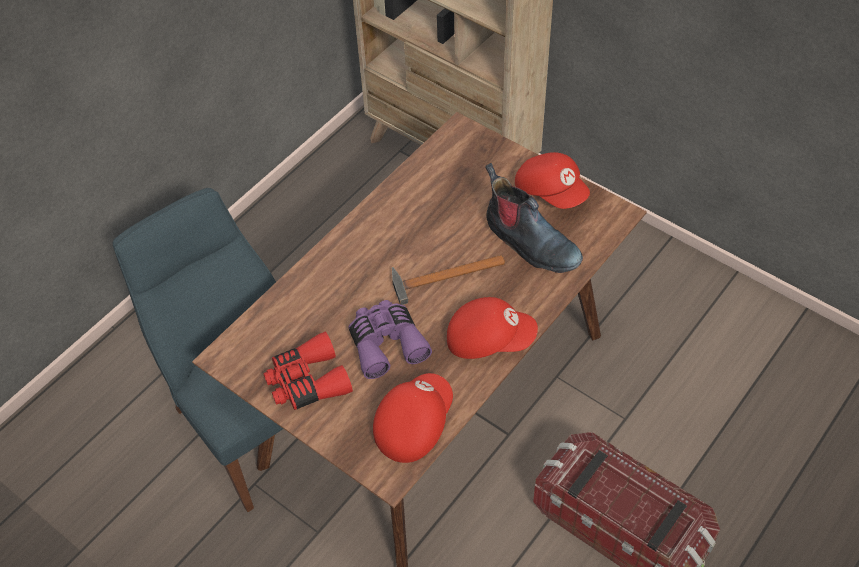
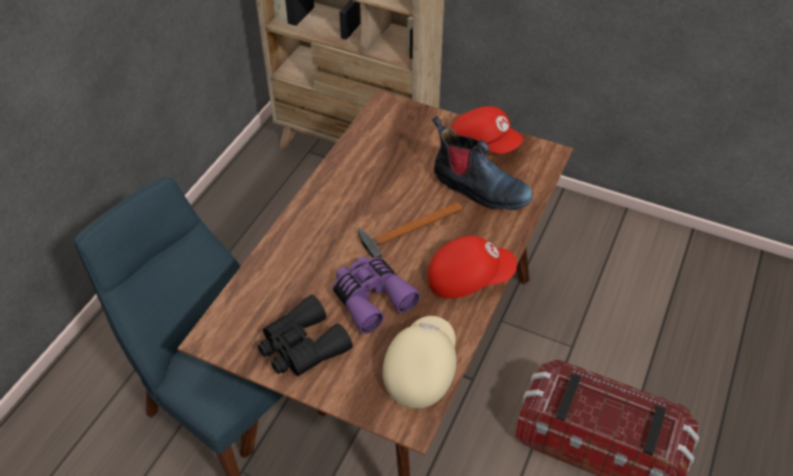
camera: 15 degrees left, 5 degrees down
red binoculars [263,332,353,410] -> black binoculars [258,295,353,376]
red cap [373,373,453,463] -> beige cap [383,316,456,408]

